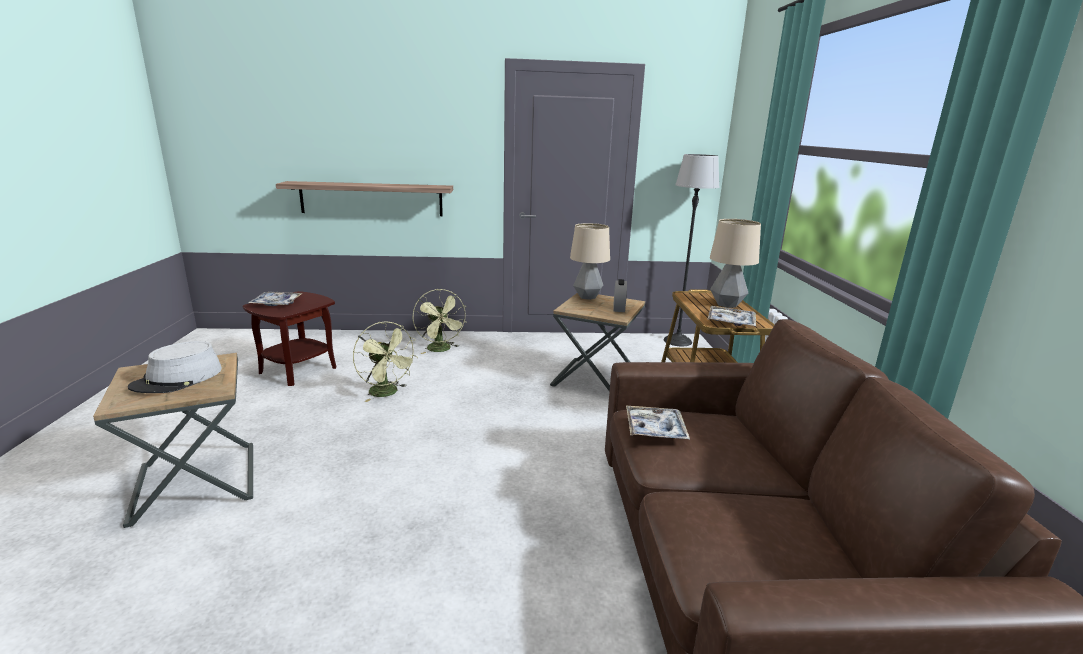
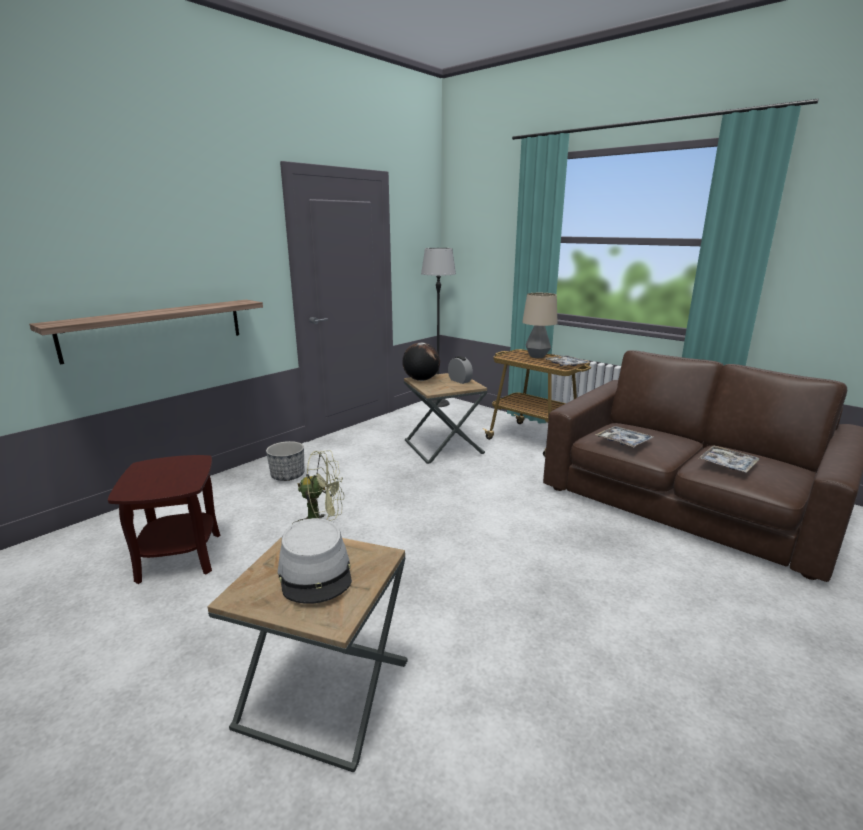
camera: 45 degrees left, 0 degrees up
tray [248,292,303,306] -> tray moved to [698,445,759,473]
green fan [413,289,467,354] -> planter [266,441,304,481]
table lamp [570,223,610,300] -> globe [402,342,440,381]

